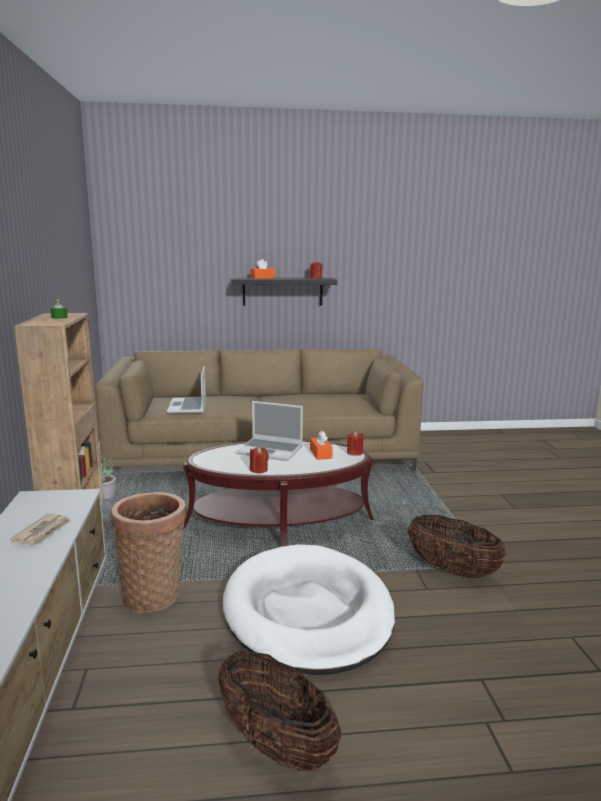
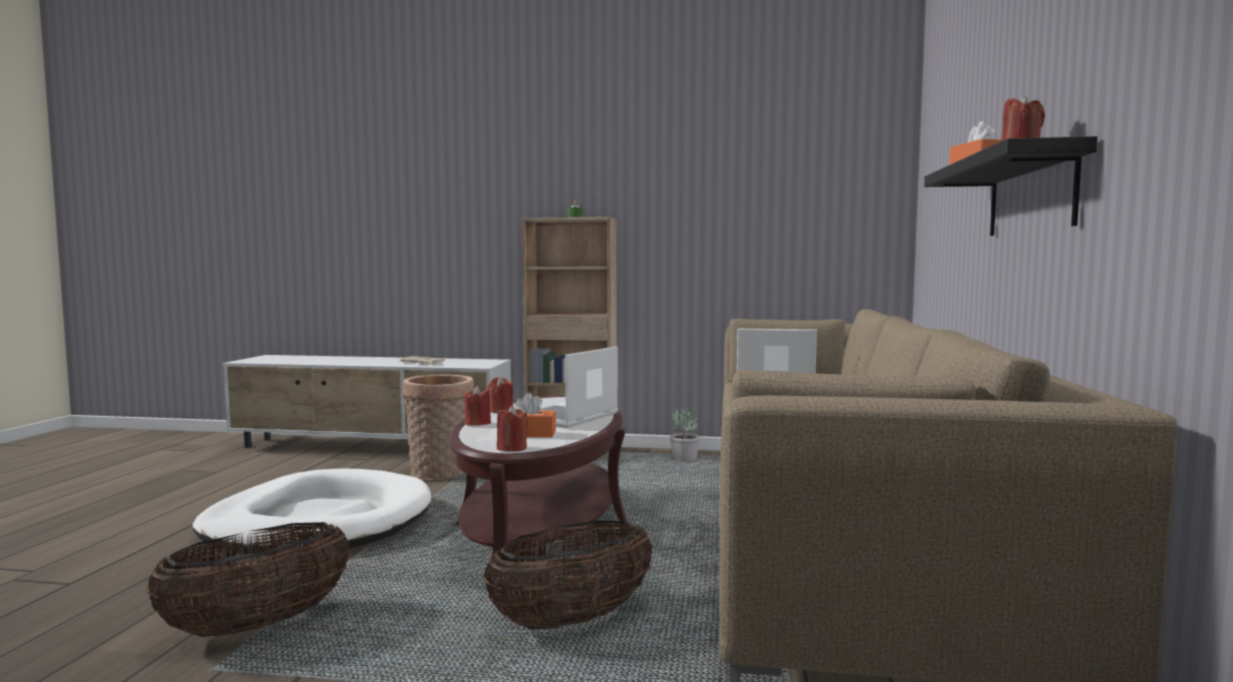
camera: 105 degrees right, 10 degrees down
basket [218,651,341,771] -> basket moved to [483,521,652,629]
none -> red candle [464,386,491,426]

